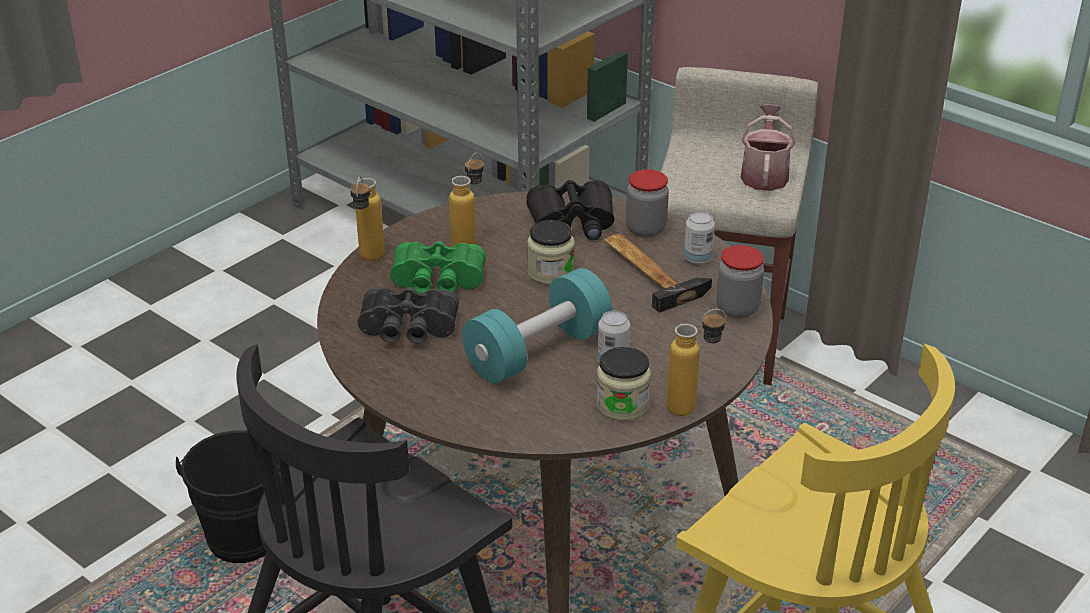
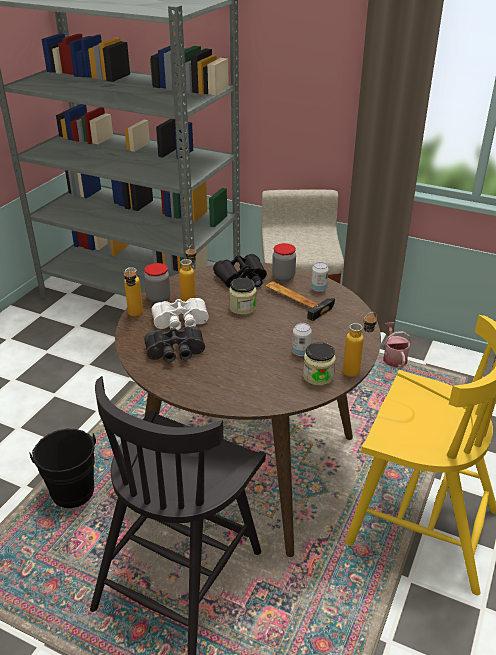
camera: 15 degrees left, 0 degrees up
green binoculars [390,241,486,293] -> white binoculars [152,298,209,330]
turquoise dumbbell [462,268,613,384] -> none
jar [716,245,764,319] -> jar moved to [144,263,170,303]
watering can [741,105,795,191] -> watering can moved to [383,322,411,367]

